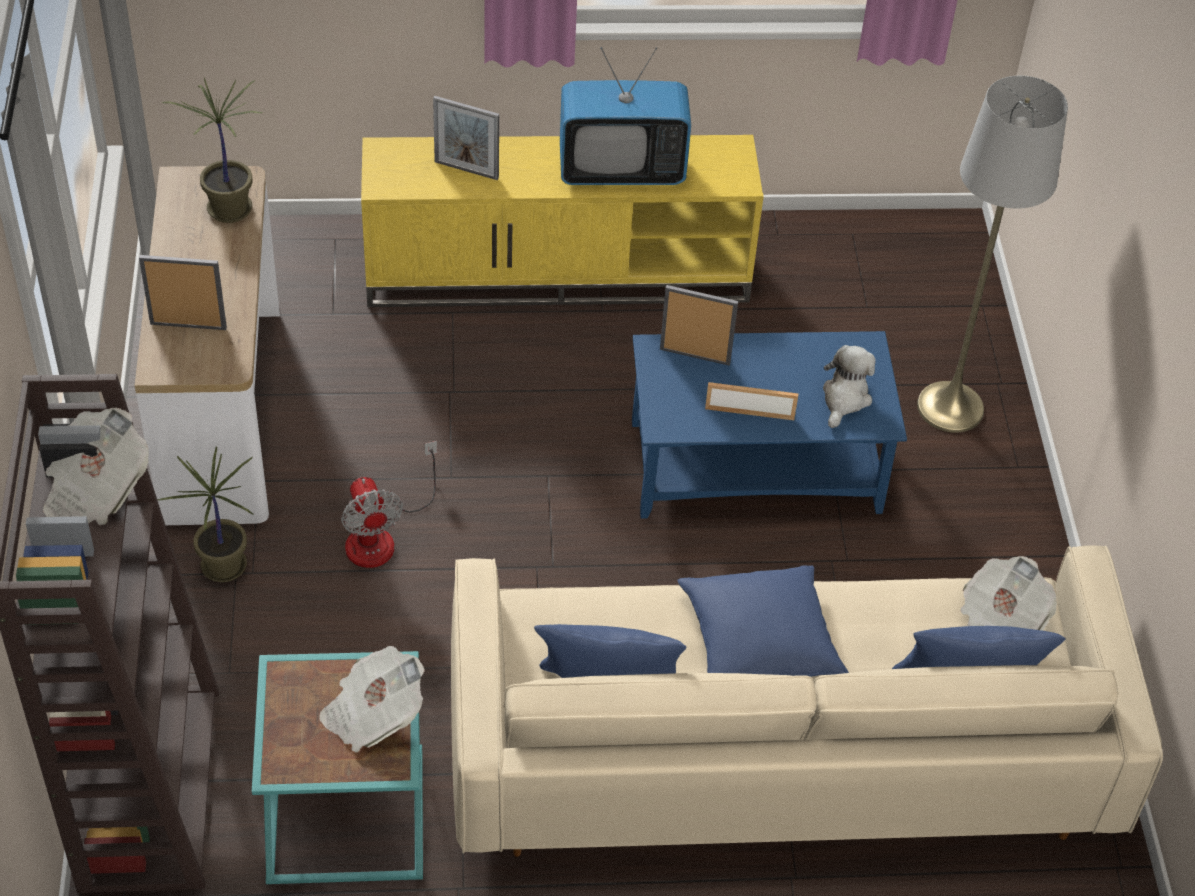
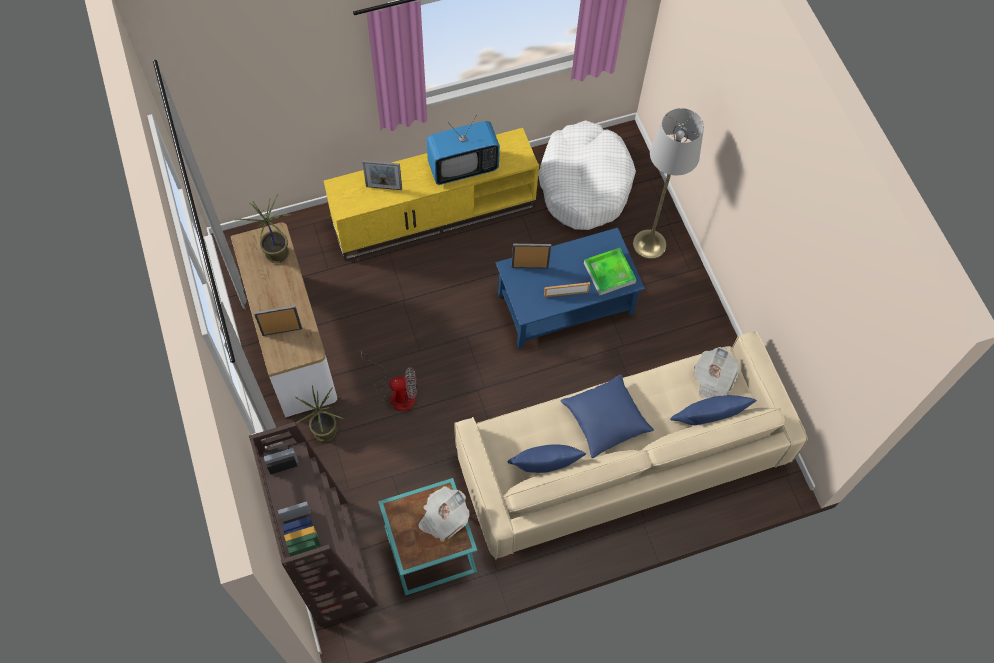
camera: 15 degrees left, 15 degrees up
newspaper [43,408,149,525] -> none
fan [341,441,437,568] -> fan turned 60 degrees counterclockwise [361,350,417,411]
plush toy [823,345,876,428] -> tray [584,248,636,296]
none -> white dog bed [538,120,636,230]

